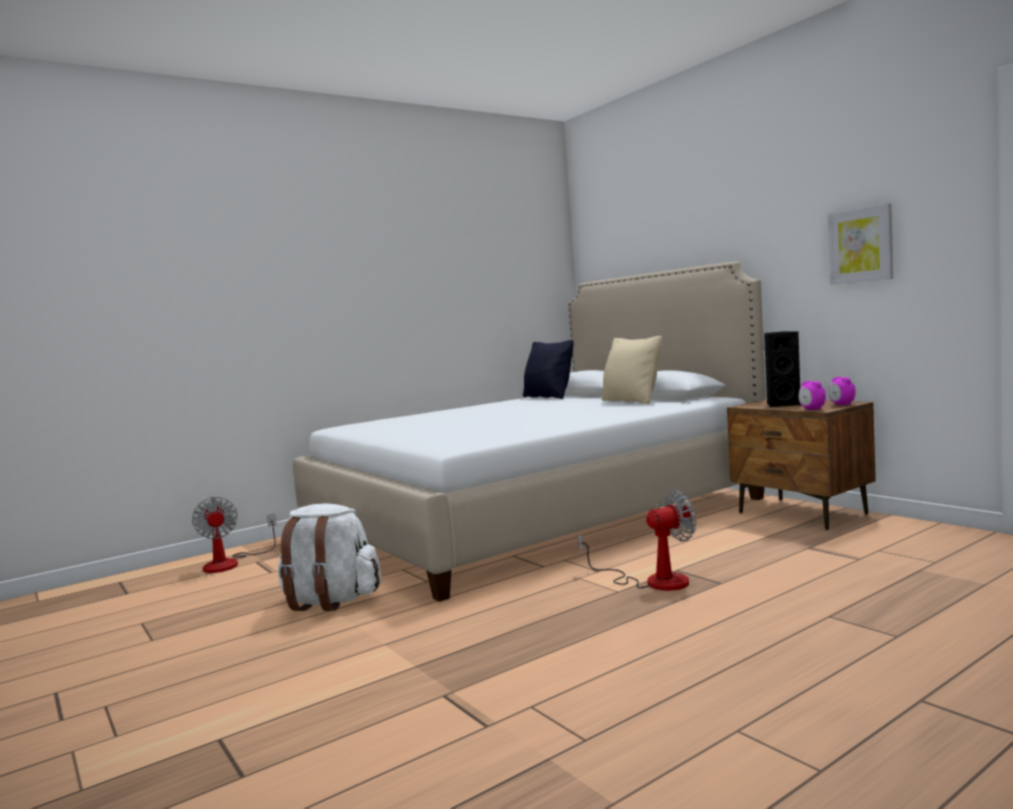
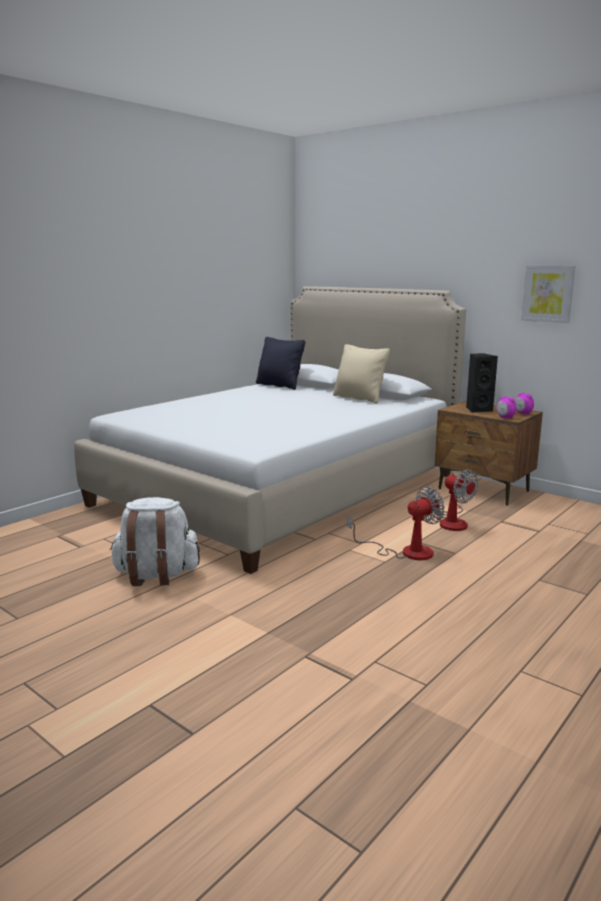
camera: 15 degrees left, 10 degrees up
fan [192,497,276,573] -> fan moved to [438,469,478,531]

